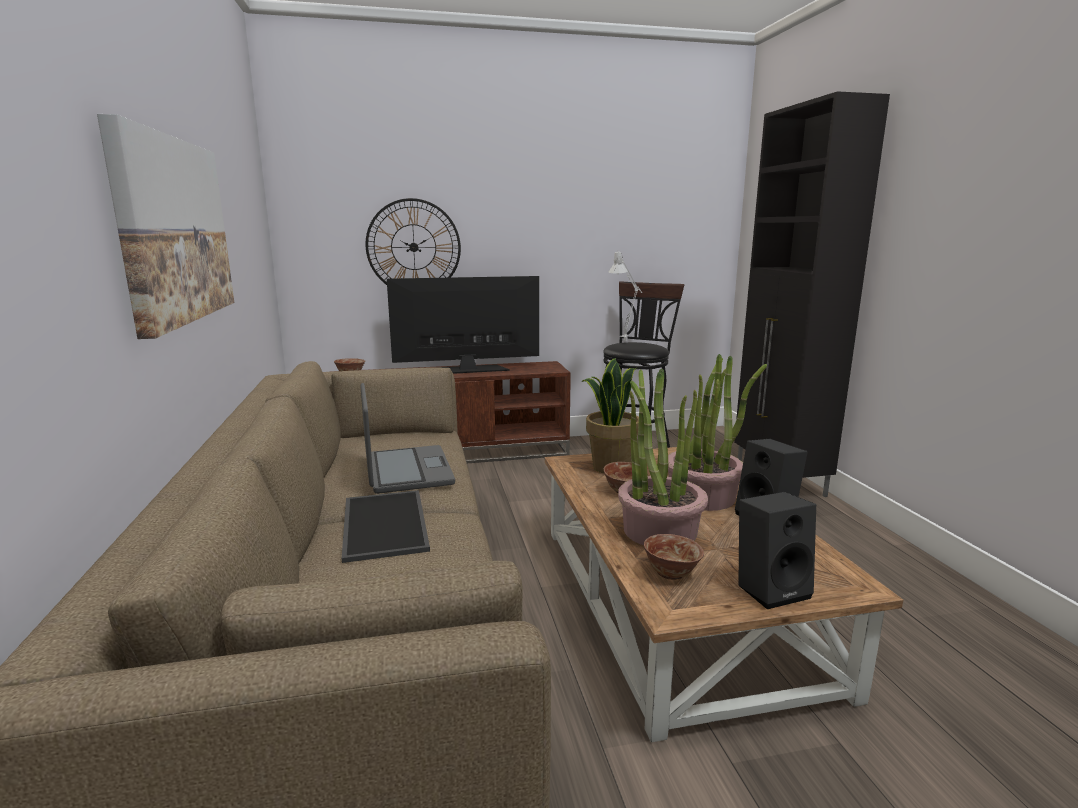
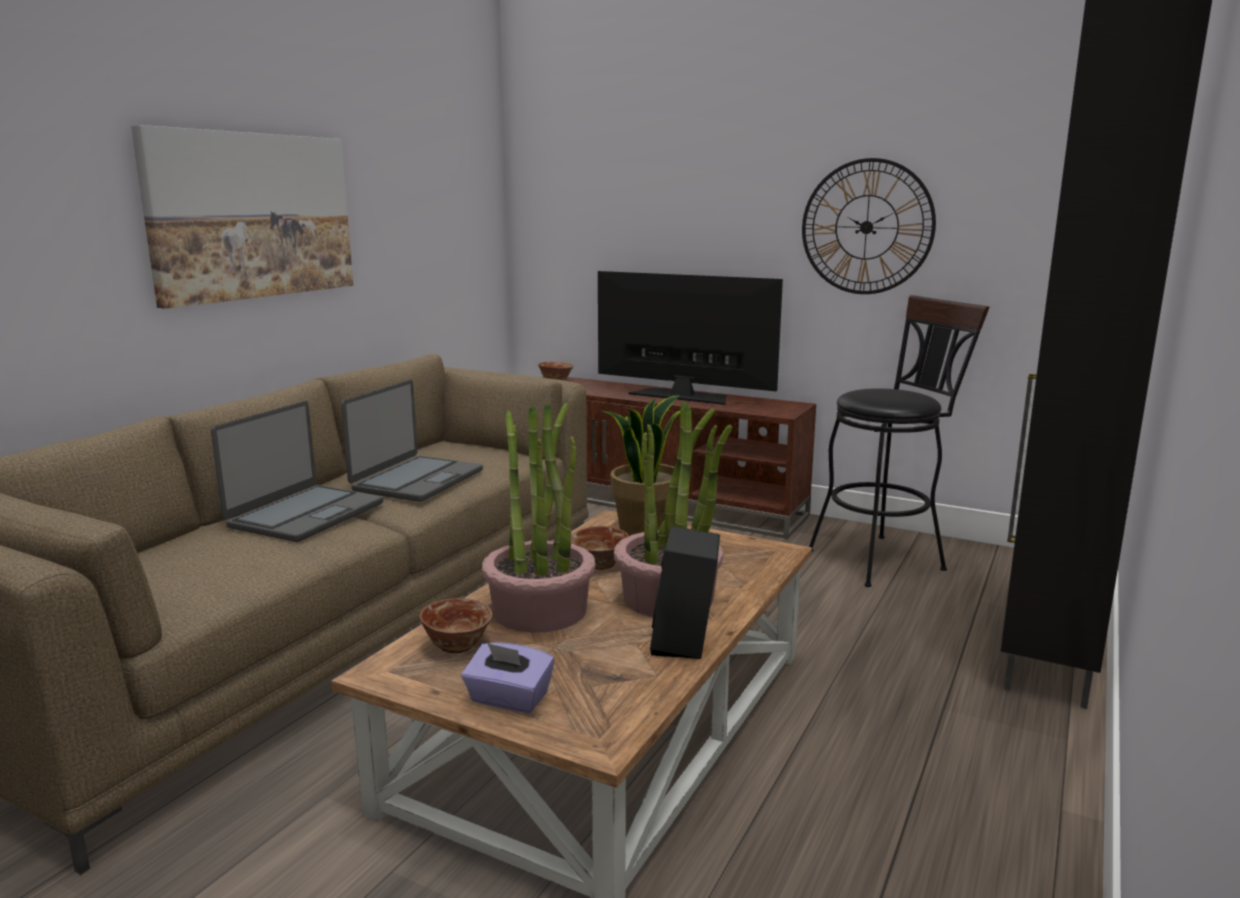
camera: 40 degrees right, 0 degrees up
tray [342,490,430,563] -> laptop [211,401,383,542]
wall clock [366,198,461,285] -> wall clock moved to [802,158,936,294]
grey table lamp [608,252,642,341] -> none
black speaker [738,492,816,609] -> purple tissue box [462,642,554,713]

